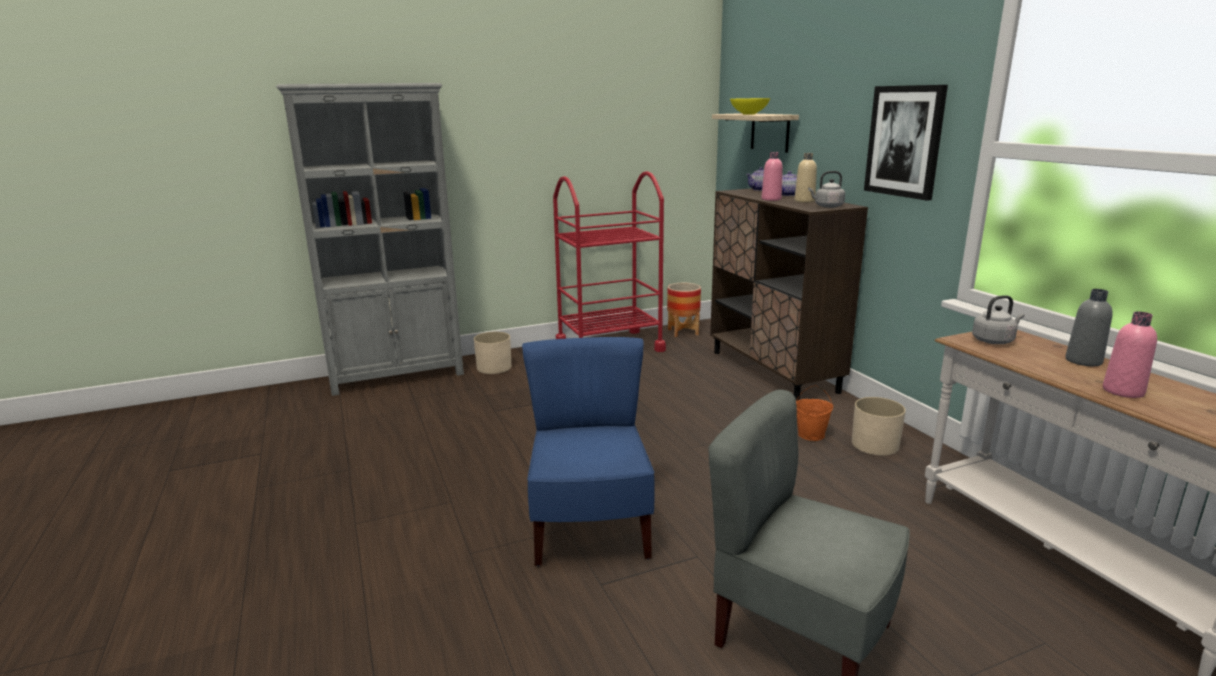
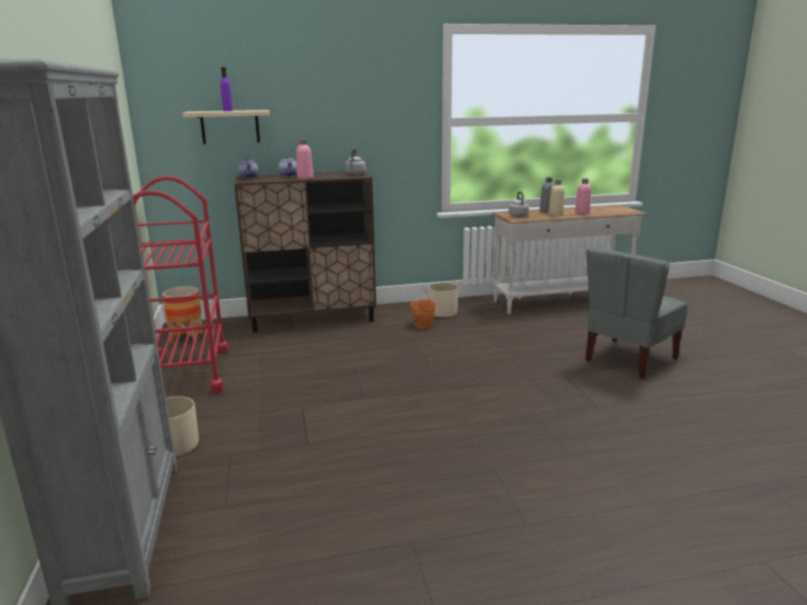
camera: 80 degrees left, 0 degrees up
blue chair [522,337,655,566] -> none
yellow bowl [730,98,770,115] -> purple bottle [221,67,233,111]
beige bottle [794,153,817,203] -> beige bottle moved to [548,180,564,216]
picture [864,85,948,201] -> none

